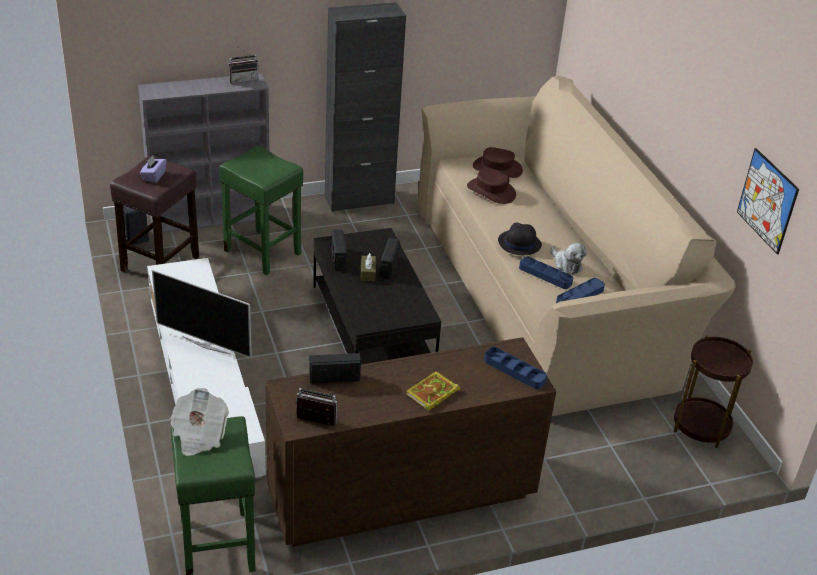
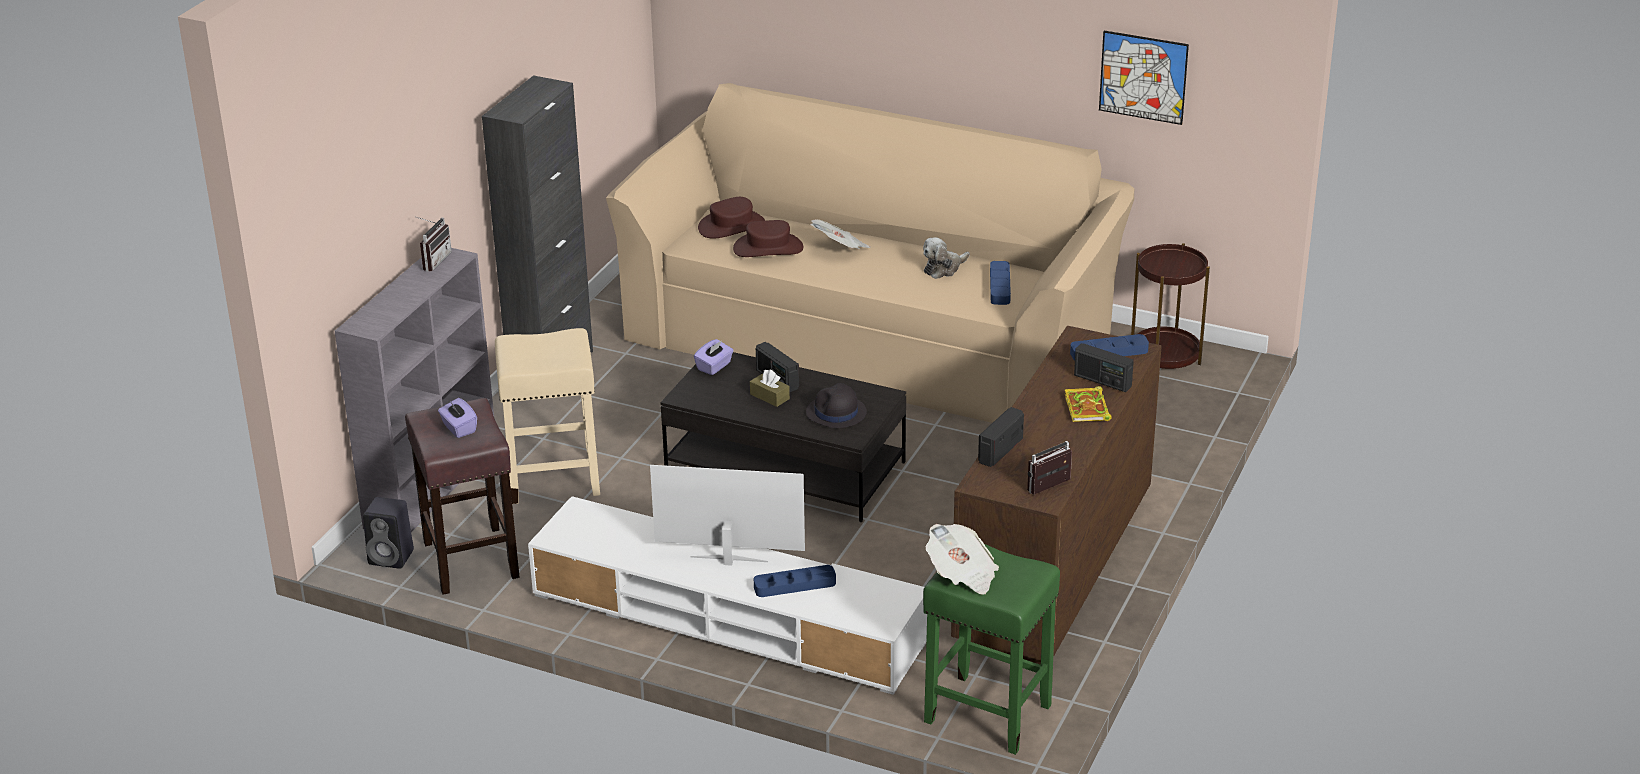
camera: 45 degrees left, 5 degrees down
television [152,269,252,358] -> television turned 150 degrees counterclockwise [650,465,805,566]
green stool [219,146,303,275] -> beige stool [495,328,600,504]
radio [331,229,347,271] -> radio moved to [1074,343,1134,392]
black hat [498,222,542,255] -> black hat moved to [806,383,867,428]
blue tray [519,256,573,289] -> blue tray moved to [754,565,836,597]
plush toy [550,243,587,274] -> plush toy turned 135 degrees clockwise [923,237,970,279]
none -> purple tissue box [694,339,734,375]
none -> newspaper [810,219,871,249]

